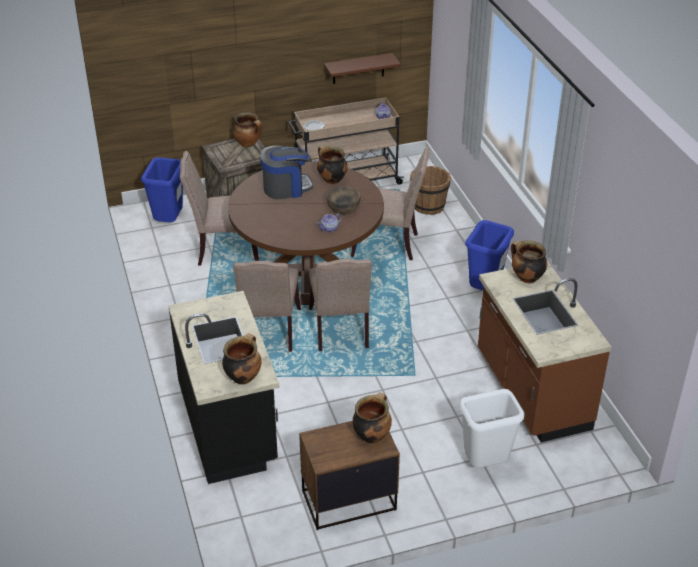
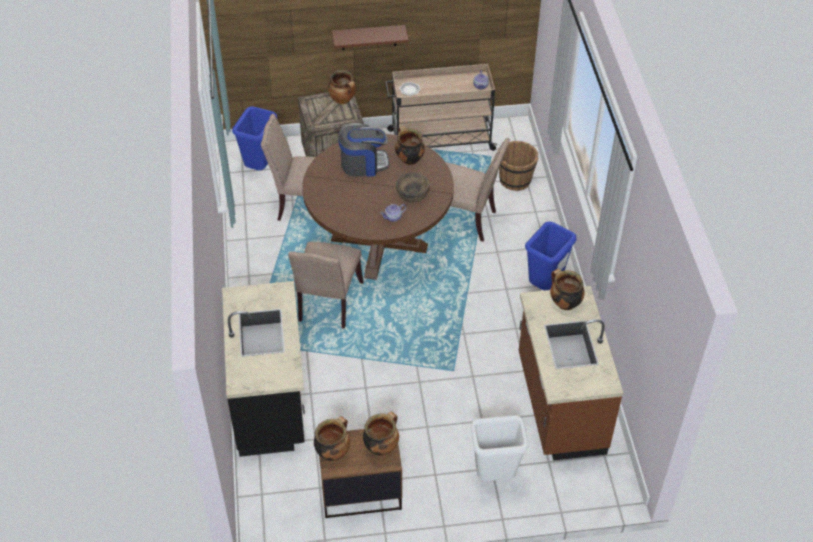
camera: 10 degrees right, 10 degrees up
cooking pot [222,334,261,384] -> cooking pot moved to [314,416,350,461]
beige chair [309,259,372,351] -> none
brown shelf [324,53,401,84] -> brown shelf moved to [332,25,409,50]

